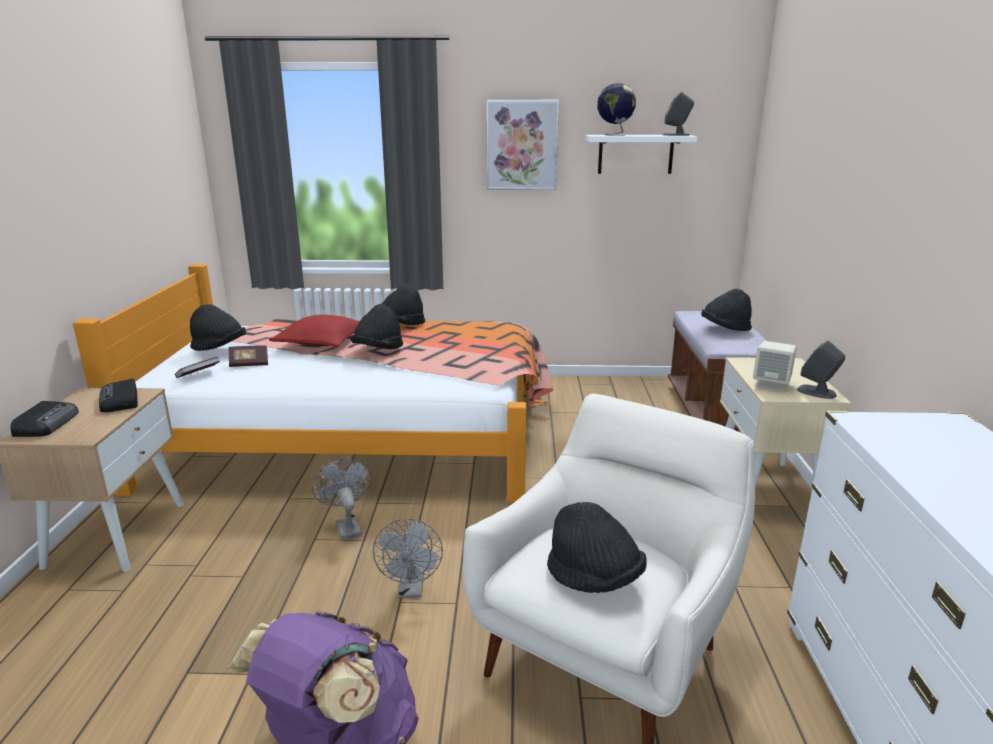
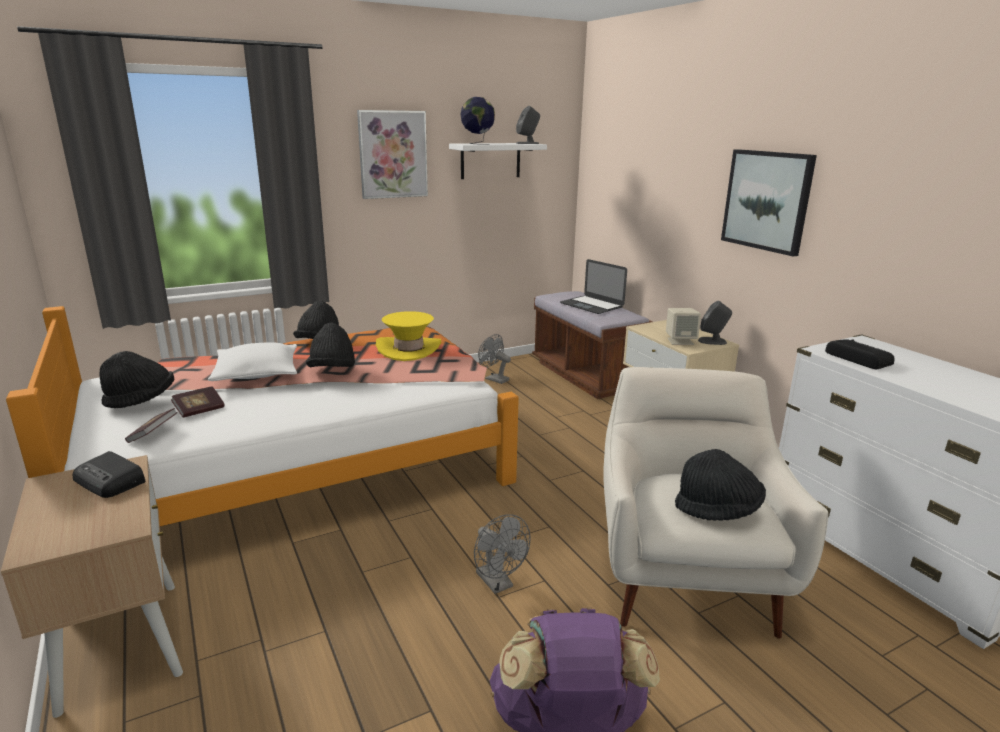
camera: 30 degrees left, 0 degrees up
radio [10,401,79,437] -> radio moved to [825,339,895,370]
red pillow [269,315,360,347] -> white pillow [208,342,297,381]
grey fan [312,459,372,540] -> grey fan moved to [478,334,511,384]
black hat [701,289,752,331] -> laptop [560,259,627,314]
none -> yellow hat [376,311,441,361]
none -> picture [721,149,817,256]

